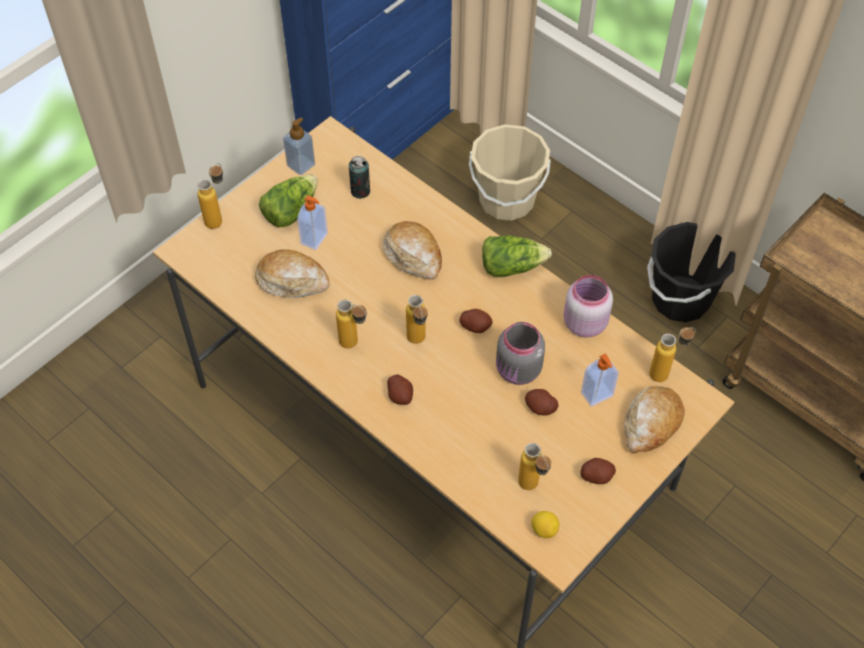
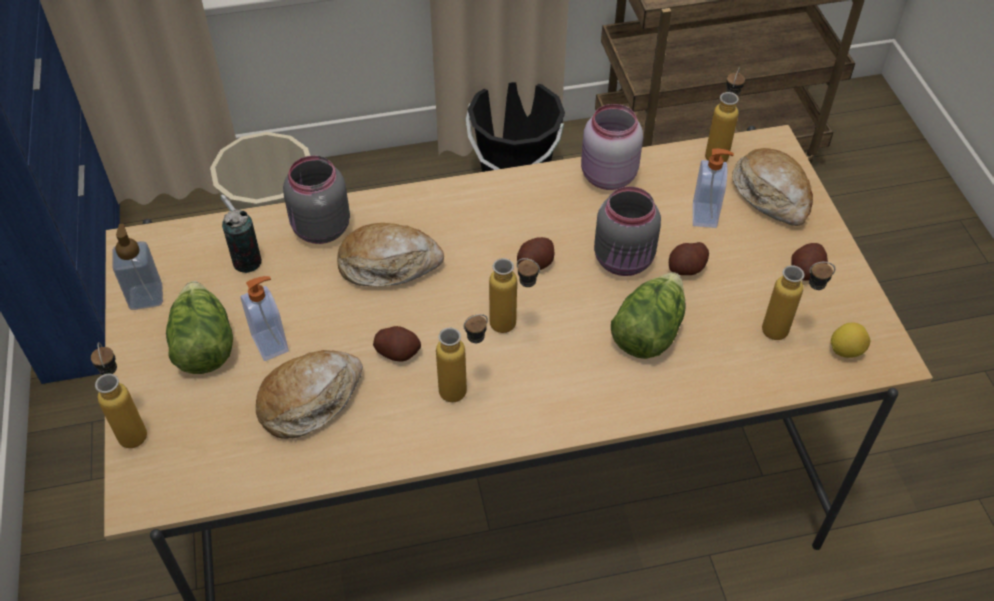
camera: 55 degrees left, 5 degrees down
potato [387,375,413,405] -> potato moved to [373,326,421,362]
lettuce [482,235,552,277] -> lettuce moved to [611,272,685,359]
none -> grey jar [283,156,350,244]

